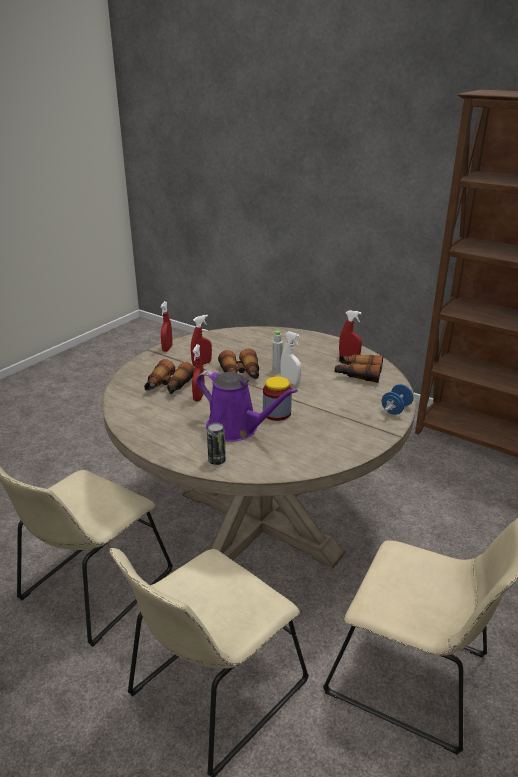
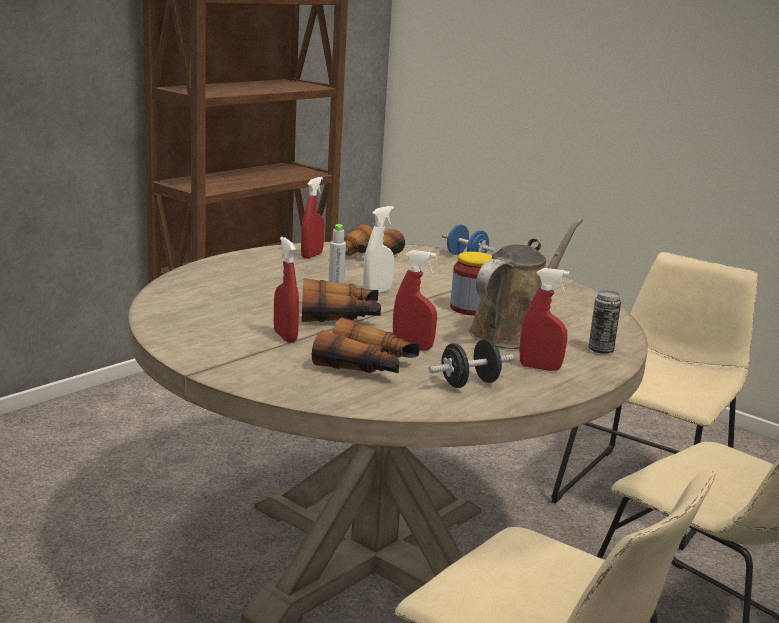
camera: 85 degrees left, 10 degrees down
red spray bottle [160,301,173,352] -> red spray bottle moved to [519,268,570,371]
purple watering can [197,370,297,442] -> brown watering can [469,218,583,349]
none -> black dumbbell [429,339,514,388]

